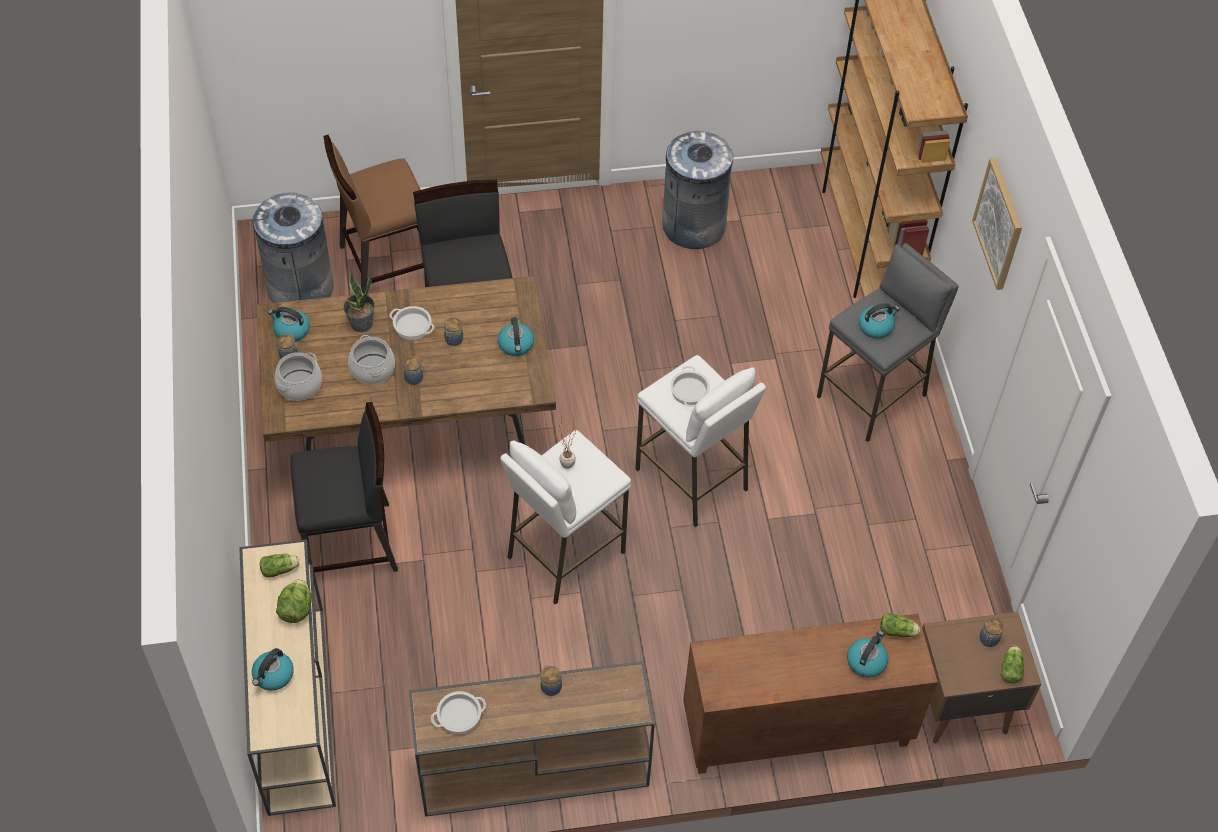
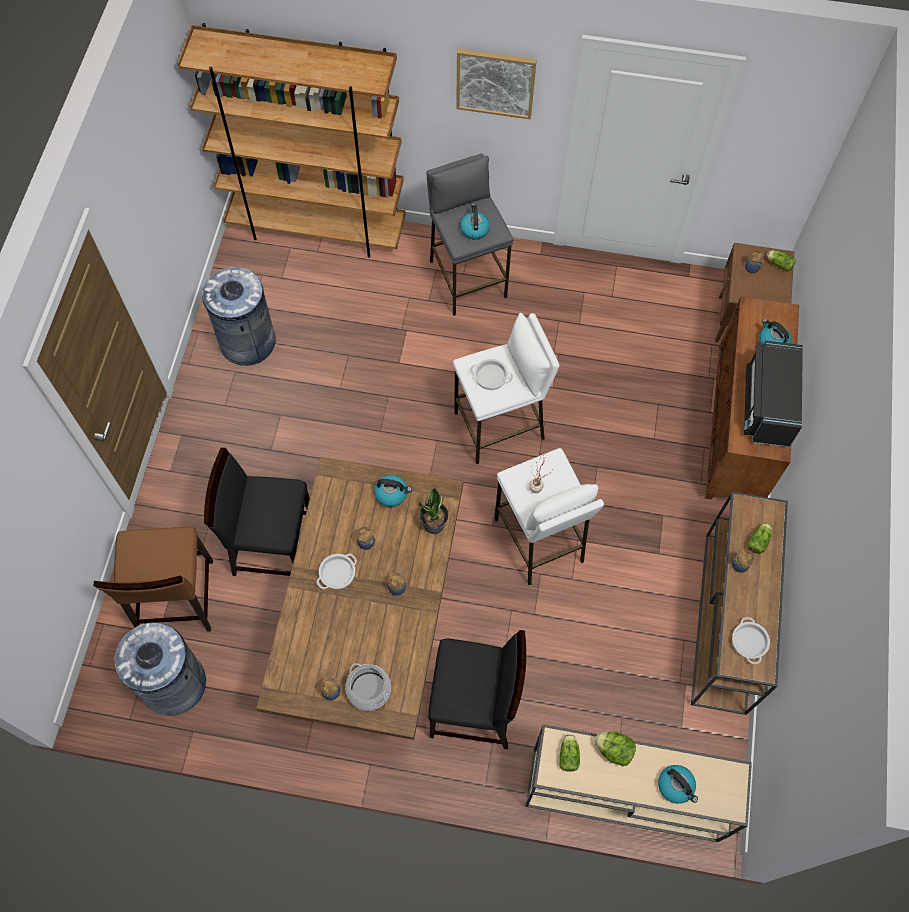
camera: 70 degrees left, 10 degrees up
kettle [268,307,310,342] -> none
black chair [290,402,398,572] -> black chair turned 90 degrees clockwise [428,630,526,749]
potted plant [343,271,375,332] -> potted plant moved to [418,488,449,534]
cooking pot [348,335,395,385] -> none
lettuce [880,613,920,638] -> lettuce moved to [747,523,772,554]
none -> black microwave [744,341,803,447]

